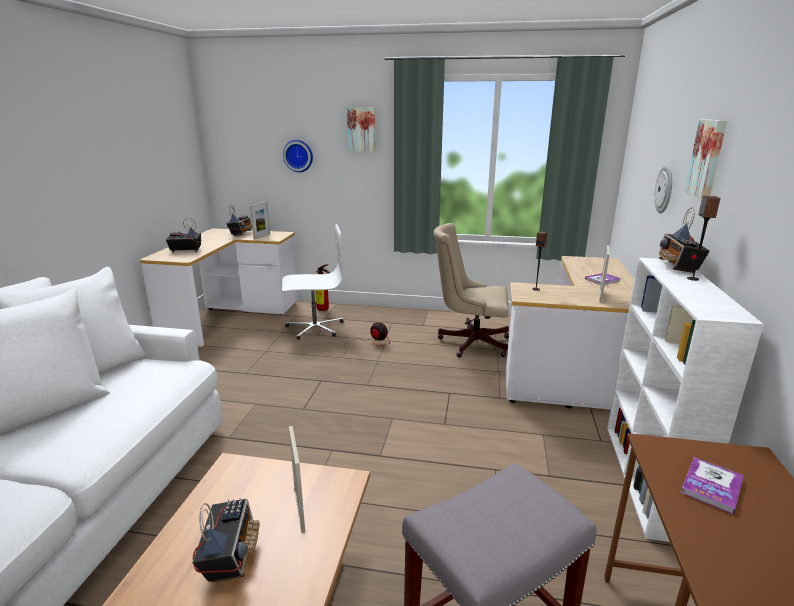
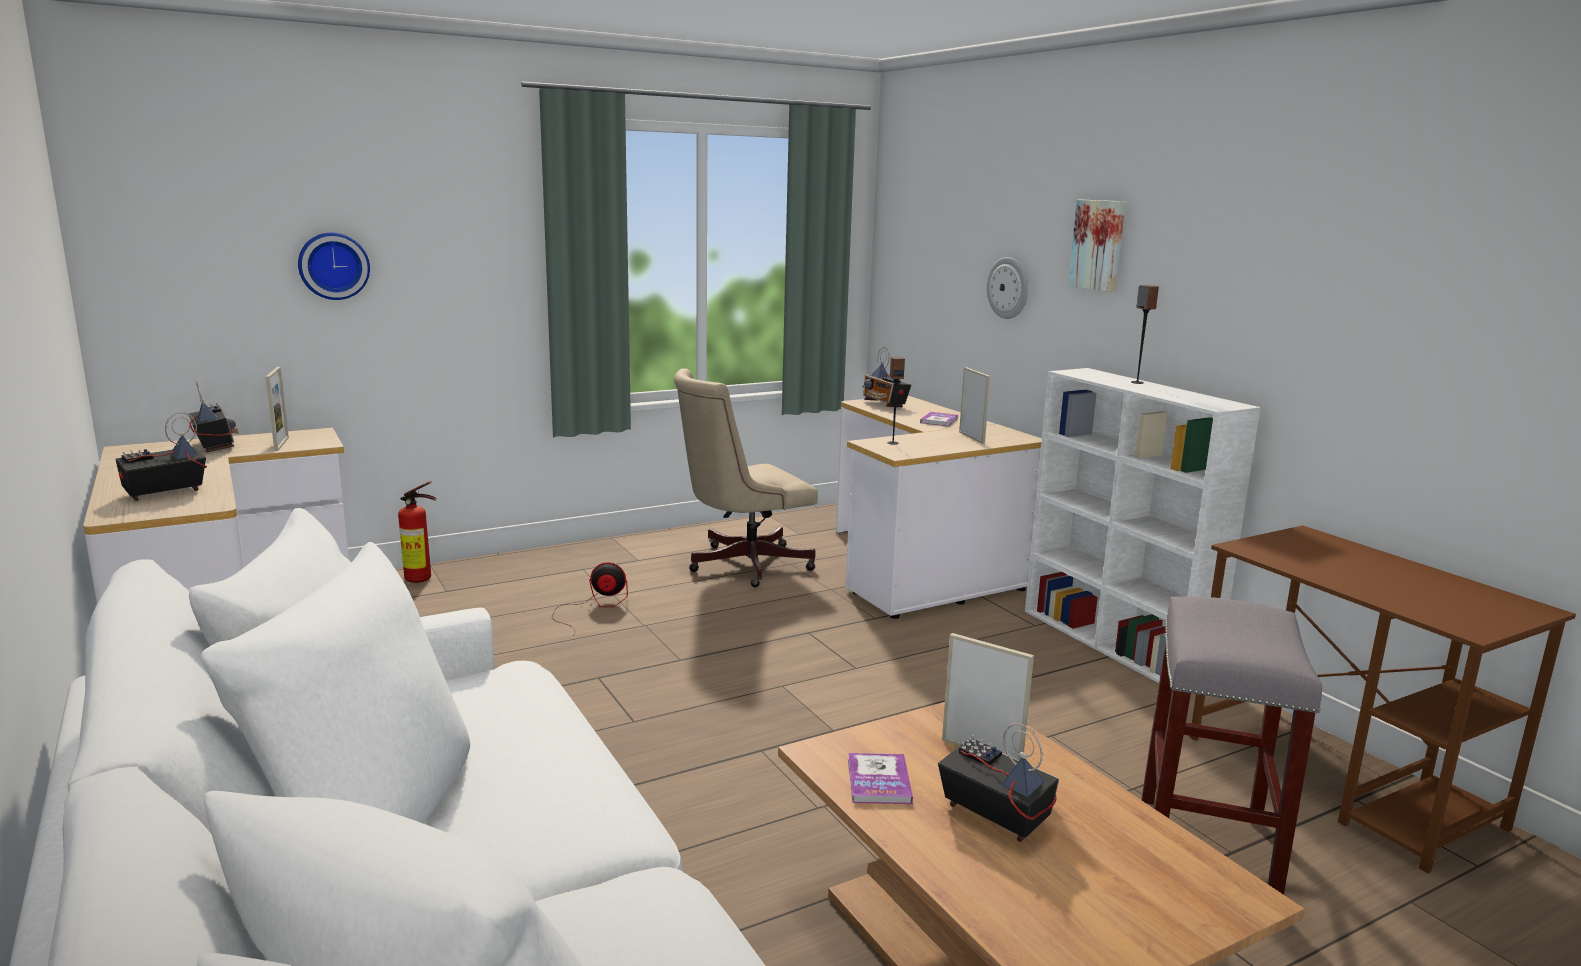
camera: 40 degrees left, 5 degrees down
white office chair [282,224,344,340] -> none
picture [347,107,375,152] -> none
radio [659,207,710,273] -> radio moved to [862,347,911,407]
book [681,457,744,515] -> book moved to [848,753,913,804]

